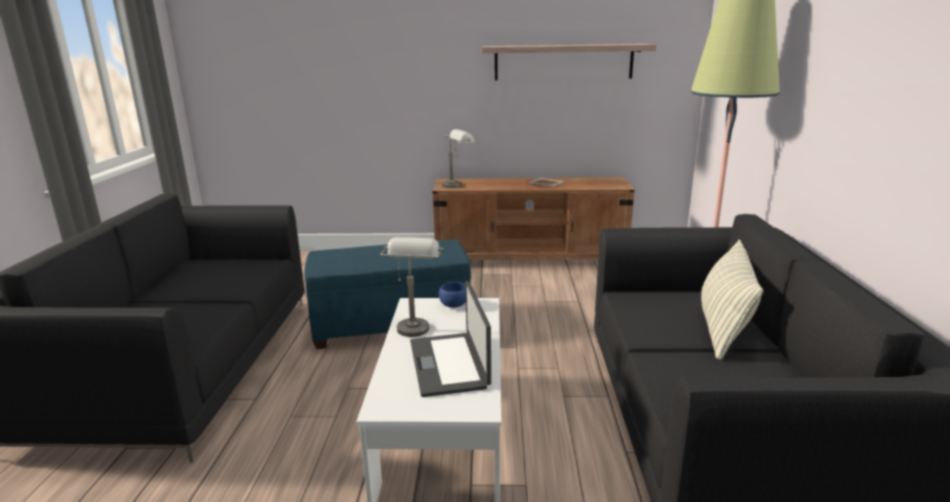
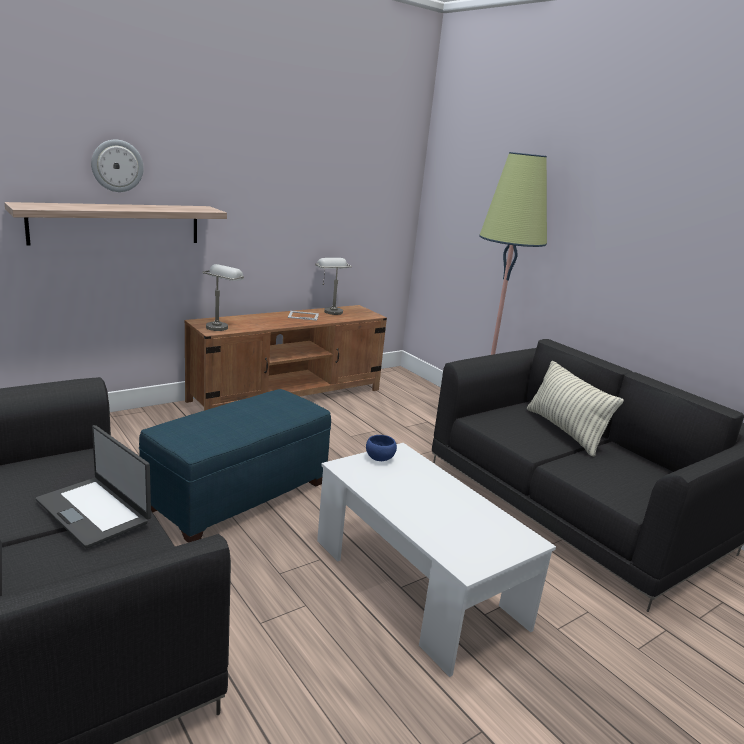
camera: 40 degrees left, 0 degrees up
grey table lamp [380,237,444,337] -> grey table lamp moved to [315,258,352,315]
laptop [410,281,491,397] -> laptop moved to [36,425,151,548]
shelf [482,44,657,80] -> shelf moved to [4,202,227,245]
none -> wall clock [91,139,144,192]

